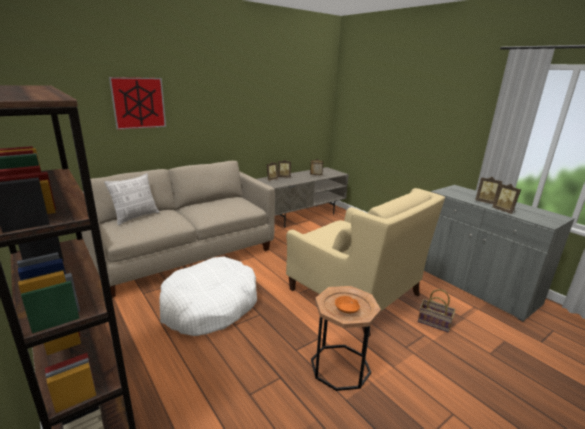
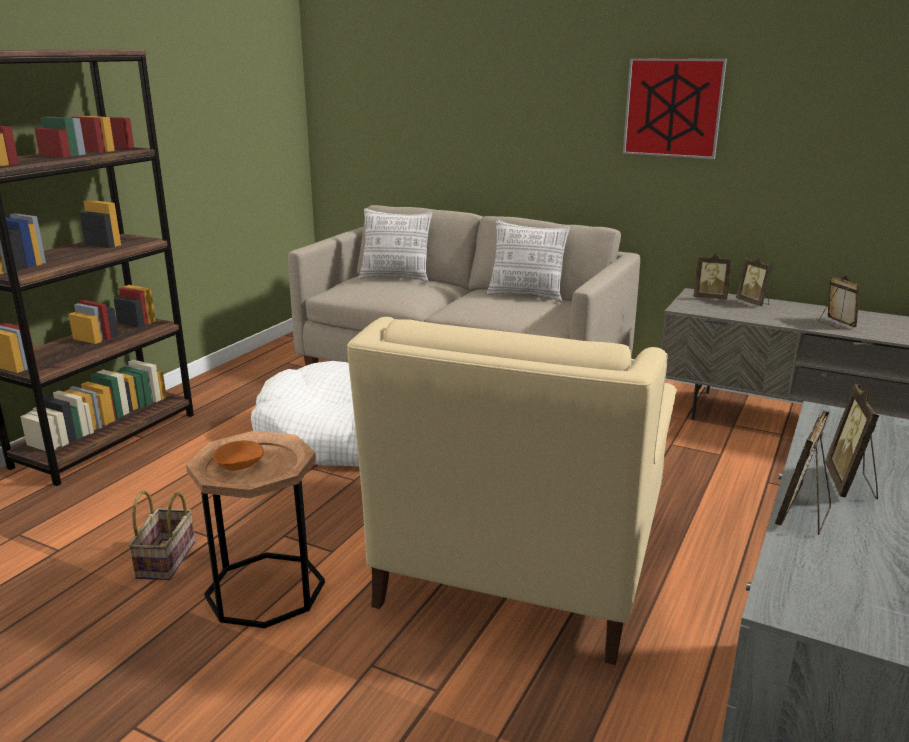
camera: 65 degrees right, 0 degrees up
picture [109,77,166,130] -> picture moved to [623,58,727,159]
basket [418,289,455,333] -> basket moved to [128,490,195,580]
none -> pillow [487,220,570,302]

